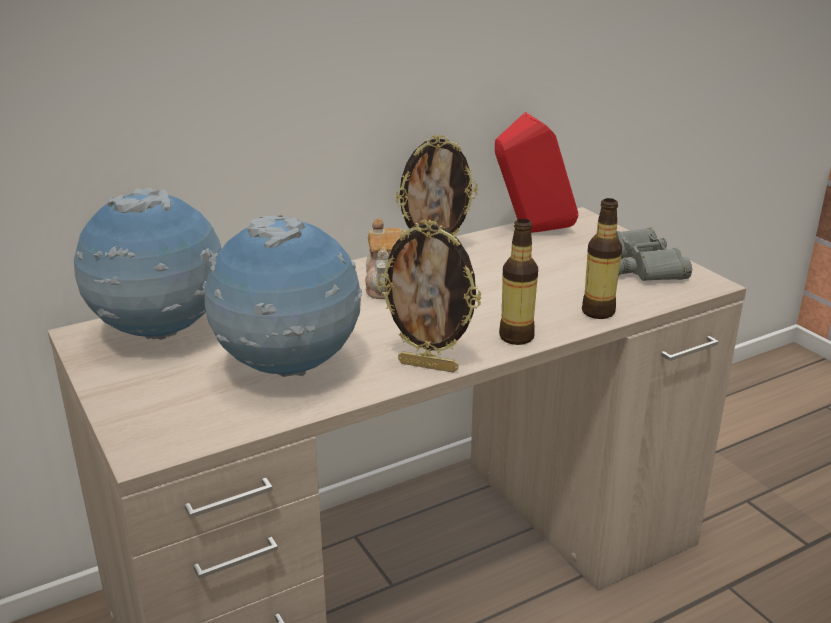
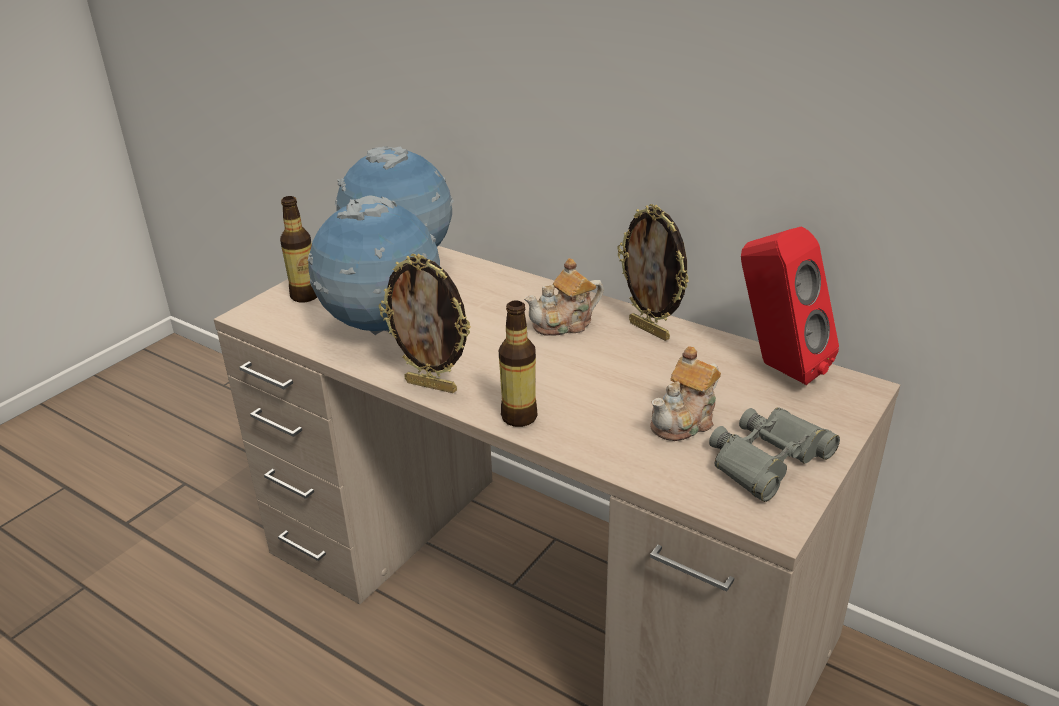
camera: 65 degrees right, 5 degrees up
picture frame [377,219,482,372] -> picture frame turned 60 degrees counterclockwise [379,254,471,393]
bottle [582,198,622,319] -> bottle moved to [280,196,317,302]
none -> teapot [650,346,721,441]

